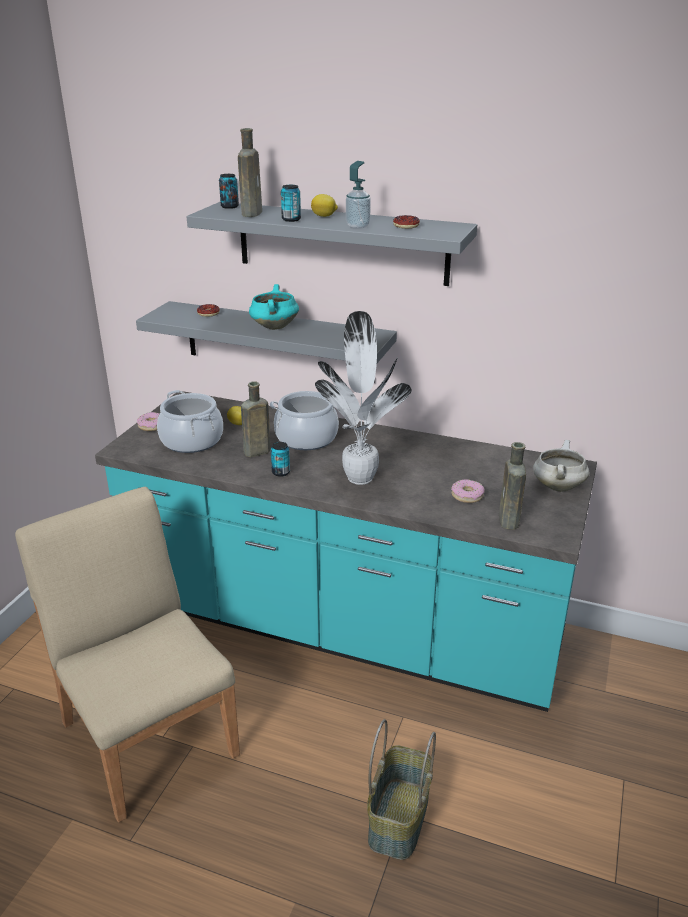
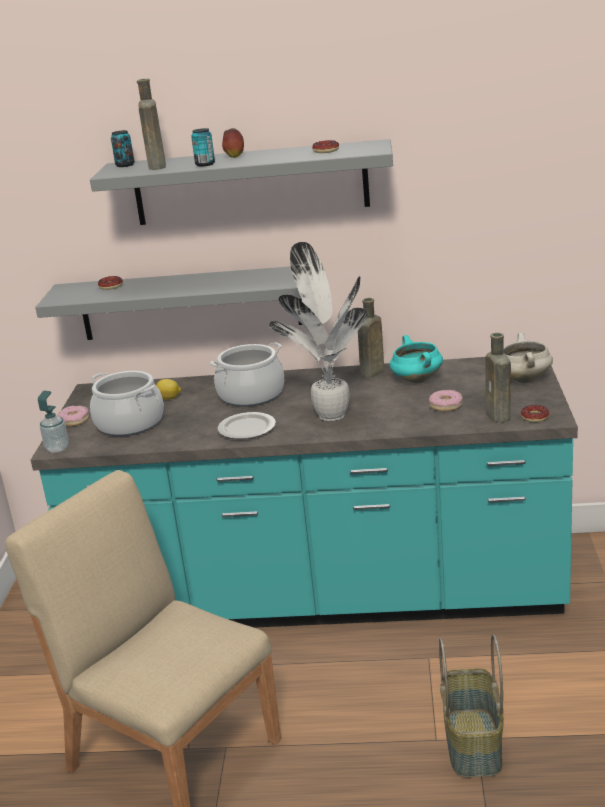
camera: 15 degrees left, 5 degrees down
brown bottle [241,381,270,457] -> brown bottle moved to [358,298,384,378]
turquoise cooking pot [249,284,299,330] -> turquoise cooking pot moved to [390,335,443,383]
can [271,442,290,477] -> plate [218,412,276,439]
lemon [311,194,338,217] -> apple [222,128,244,158]
soap dispenser [346,161,371,229] -> soap dispenser moved to [38,391,69,453]
none -> donut [521,405,549,422]

